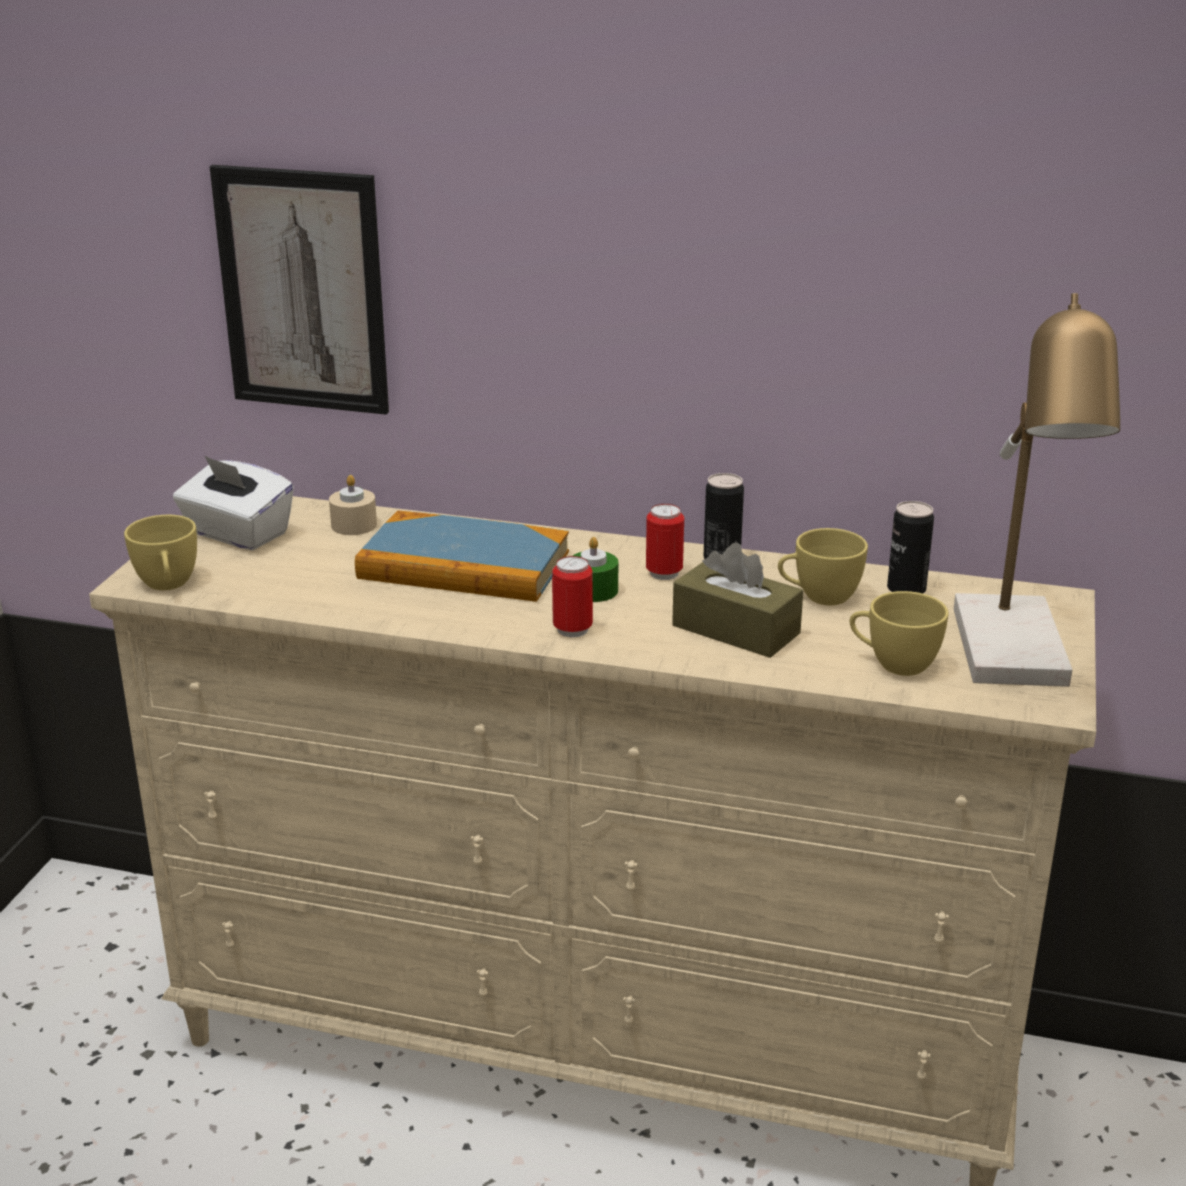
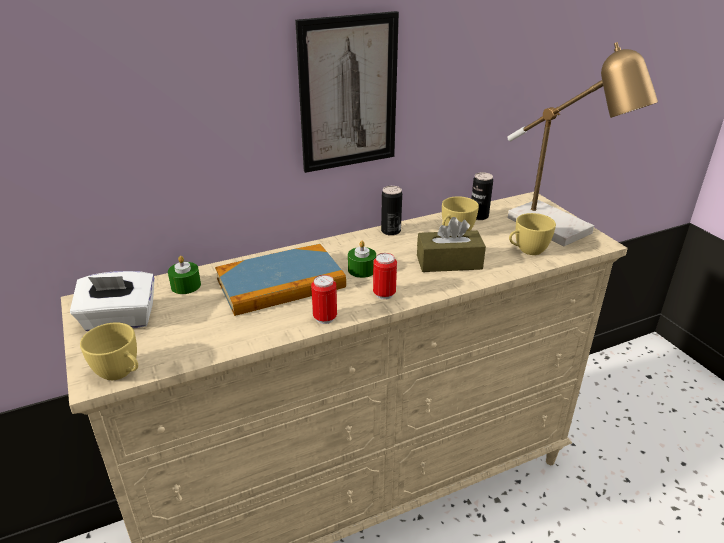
camera: 40 degrees left, 5 degrees up
picture [209,165,389,415] -> picture moved to [295,11,399,173]
beige candle [329,475,377,535] -> green candle [168,256,201,294]
can [646,504,684,580] -> can moved to [311,275,337,324]

